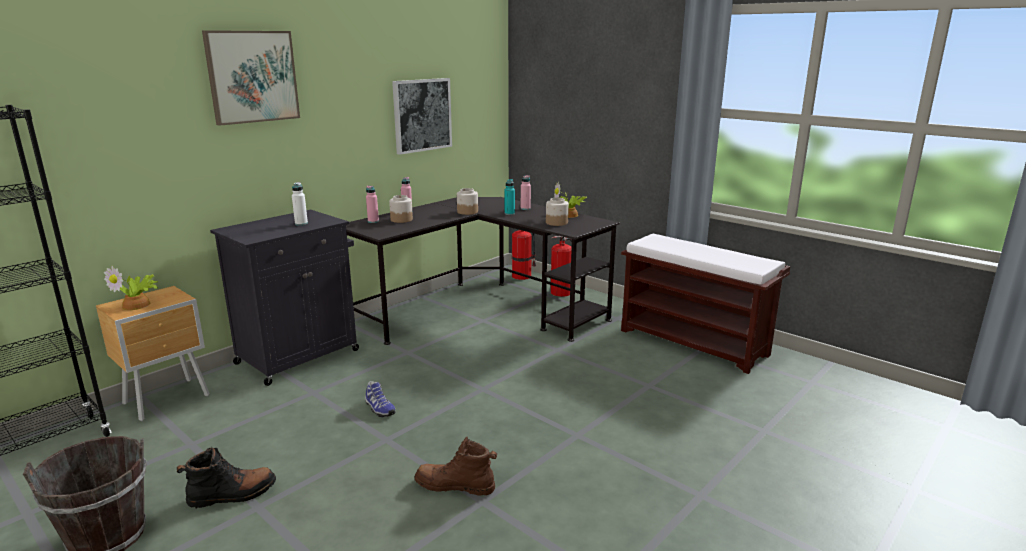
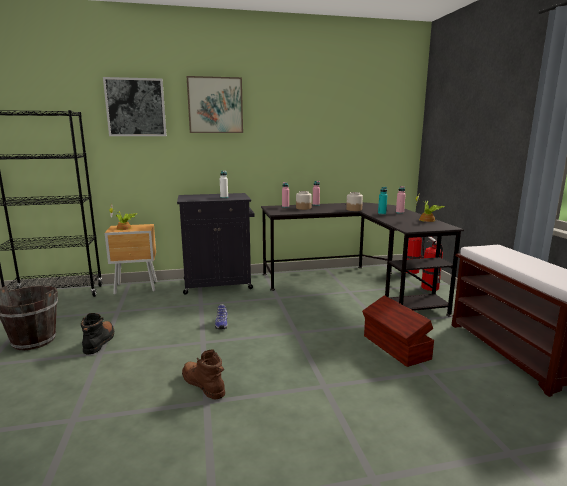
camera: 35 degrees right, 5 degrees down
black boot [177,447,276,508] -> black boot turned 105 degrees counterclockwise [81,313,115,354]
picture [392,78,452,155] -> picture moved to [103,77,167,136]
jar [546,198,569,226] -> none
none -> brown storage box [362,295,434,367]

